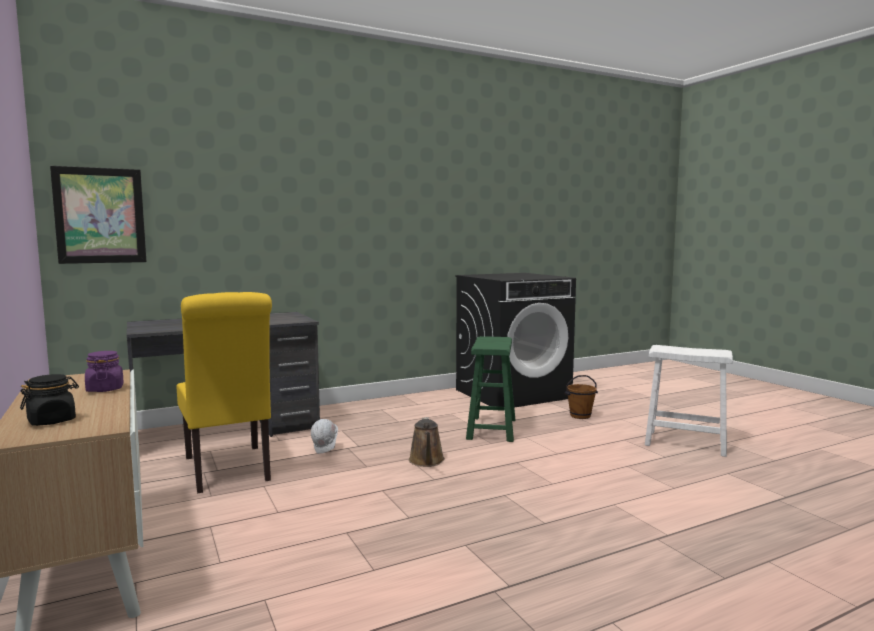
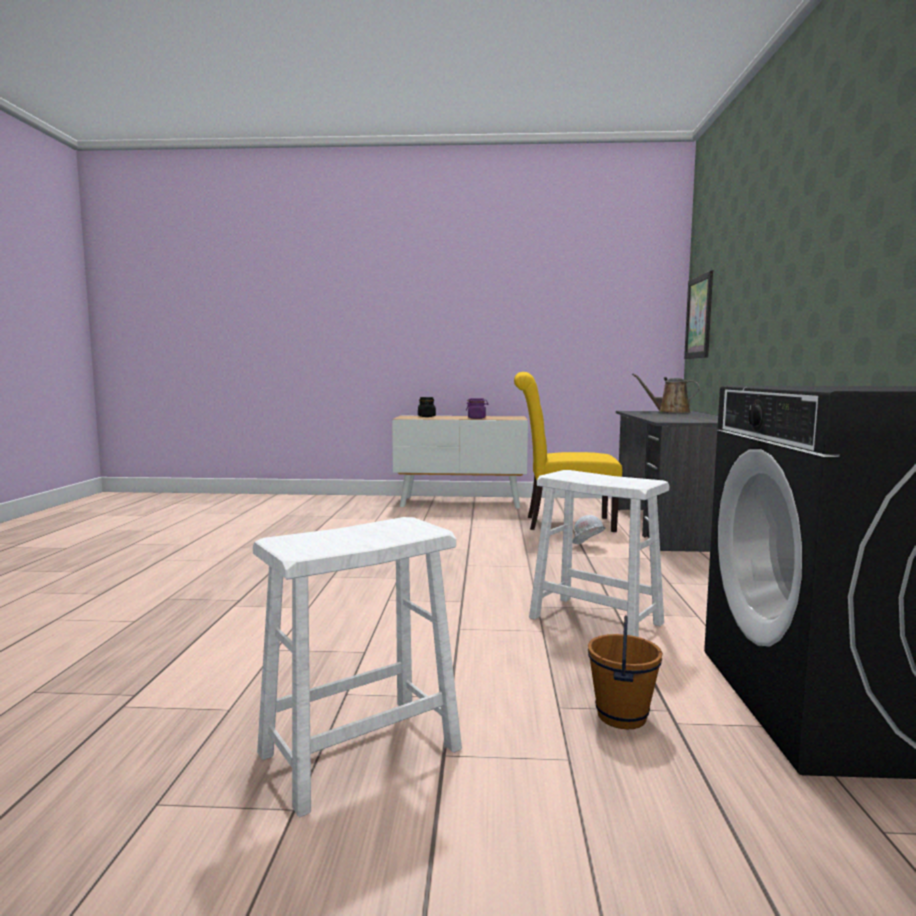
camera: 120 degrees right, 0 degrees up
brown watering can [409,417,445,467] -> brown watering can moved to [632,374,700,413]
green stool [466,336,515,442] -> white stool [529,470,669,637]

